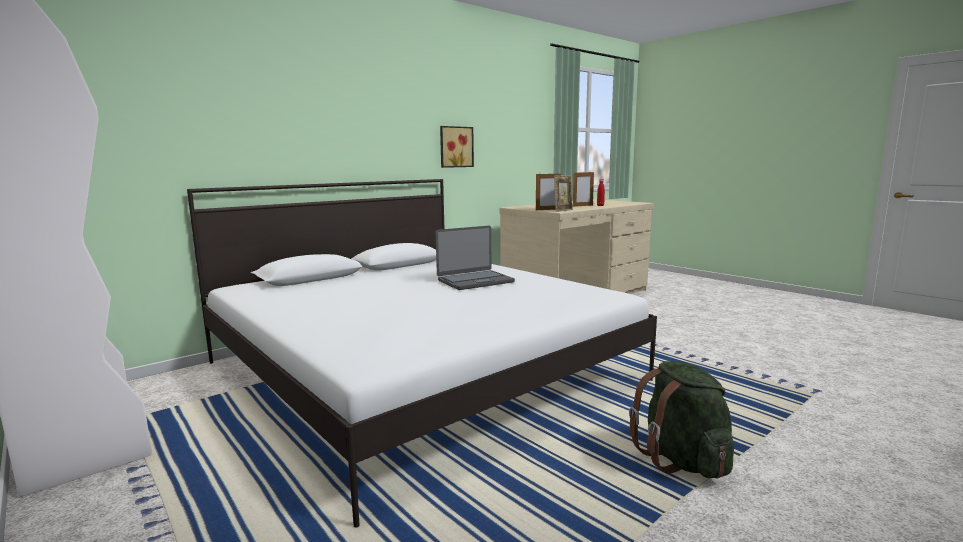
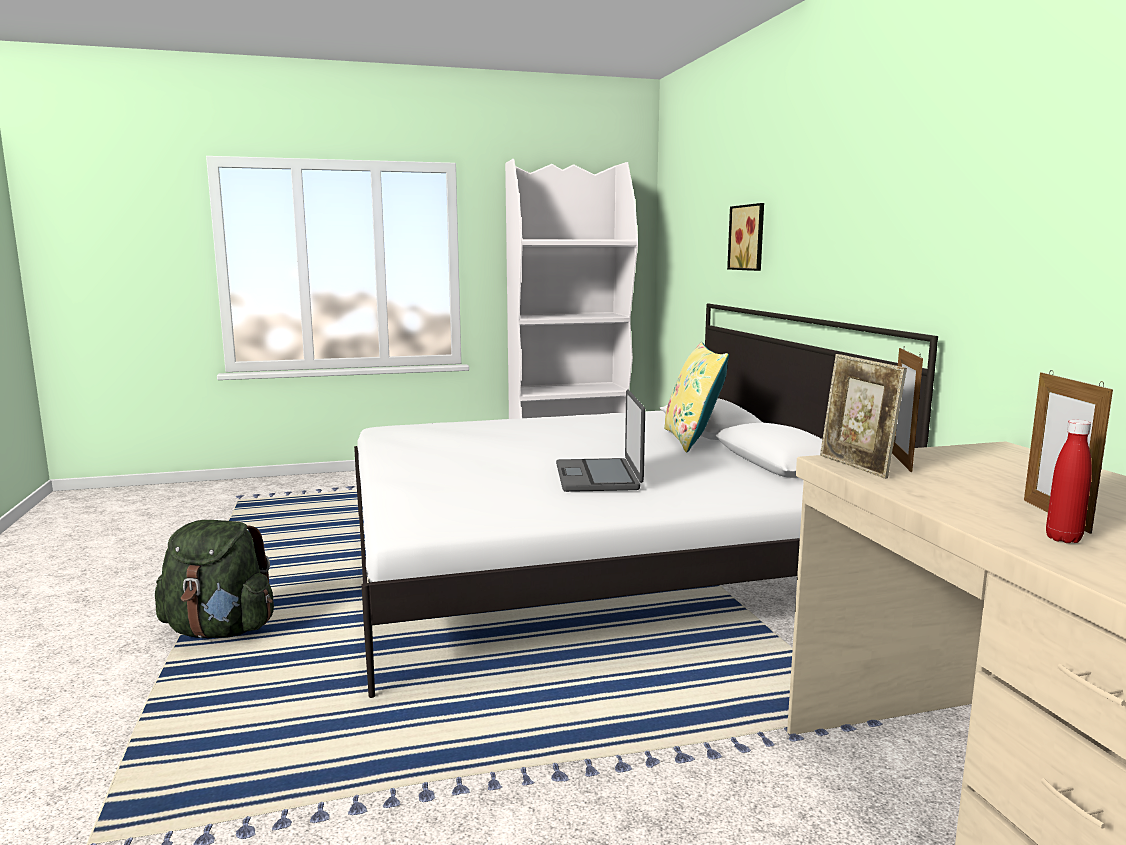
camera: 115 degrees right, 0 degrees up
picture [440,126,474,168] -> picture moved to [727,203,764,271]
none -> yellow pillow [664,342,729,452]

